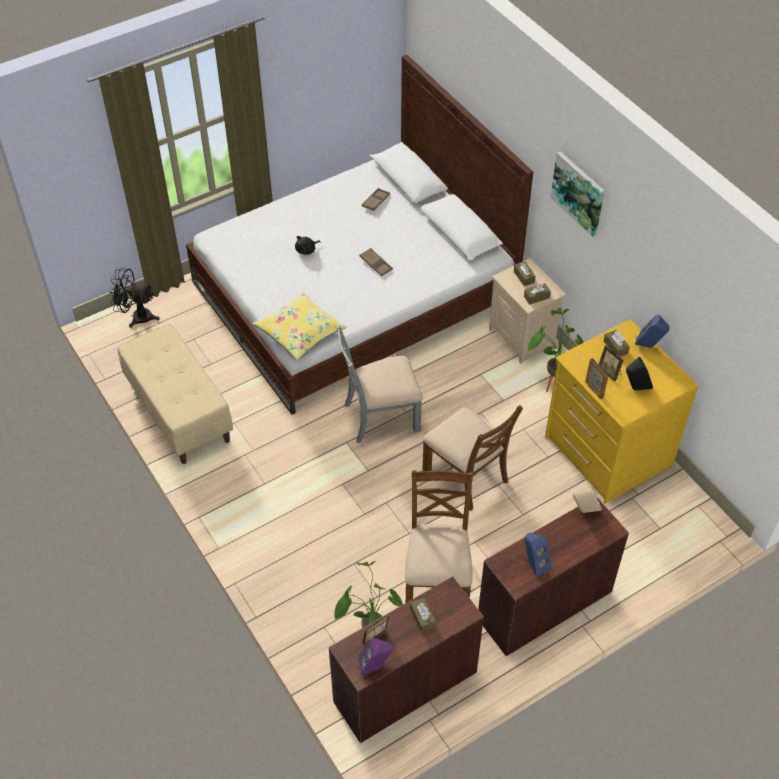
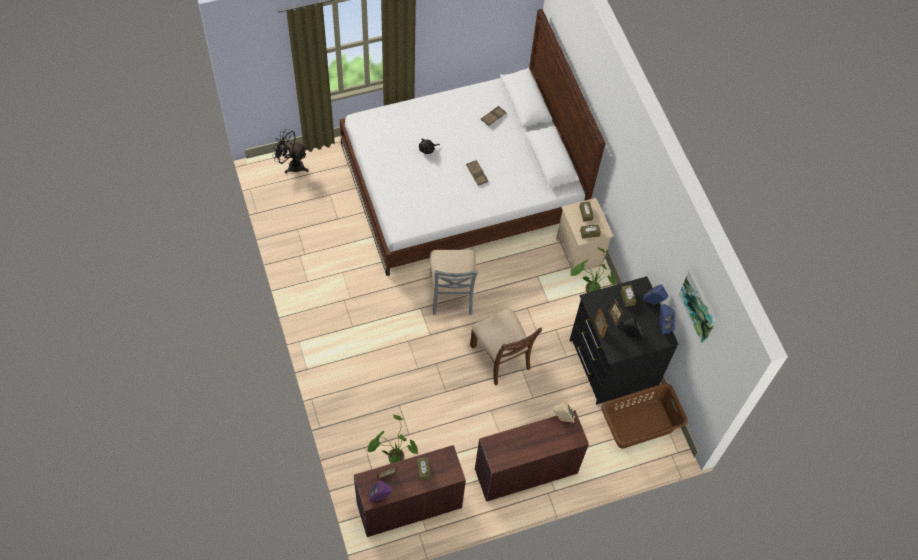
camera: 10 degrees right, 10 degrees up
beige bench [118,324,233,464] -> none
yellow pillow [253,292,347,361] -> none
grey chair [336,325,423,443] -> grey chair turned 90 degrees counterclockwise [430,250,478,315]
brown chair [405,470,473,603] -> none
blue speaker [524,533,552,577] -> blue speaker moved to [660,304,675,334]
yellow dresser [545,319,699,504] -> black dresser [570,276,678,405]
picture [551,151,605,237] -> picture moved to [679,270,717,343]
none -> brown laundry basket [601,383,687,449]

